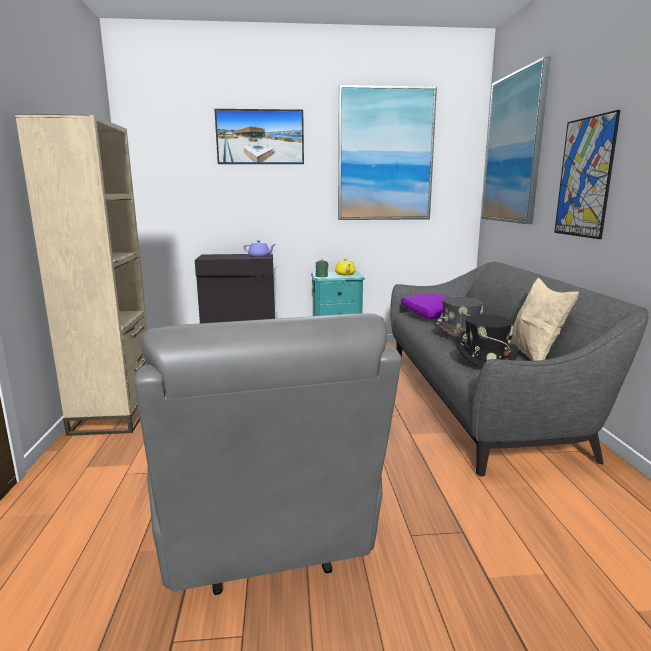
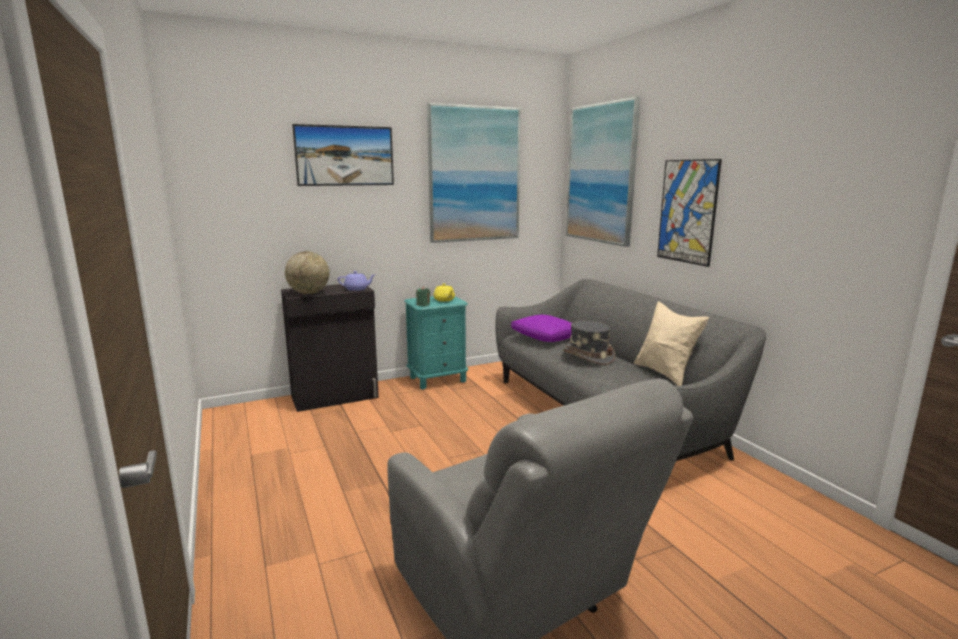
camera: 20 degrees left, 0 degrees up
beige bookcase [15,114,148,436] -> none
black hat [455,314,518,368] -> none
none -> globe [285,251,329,294]

